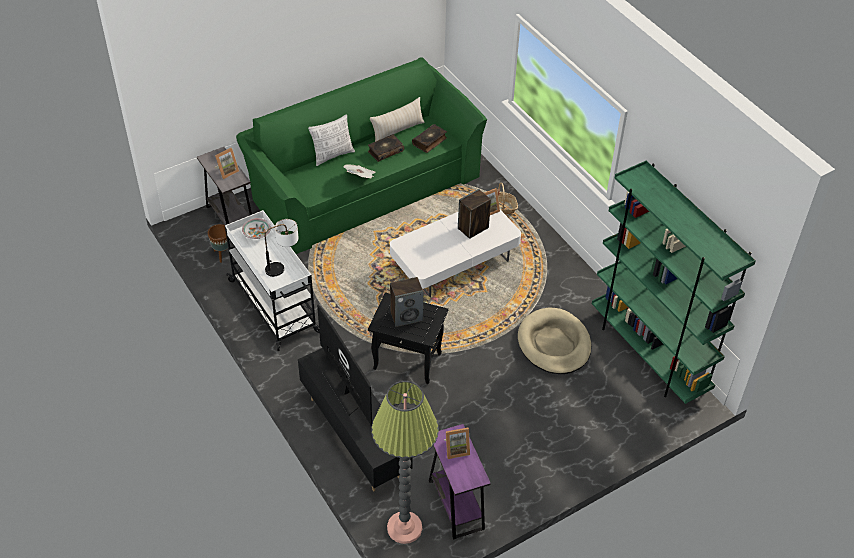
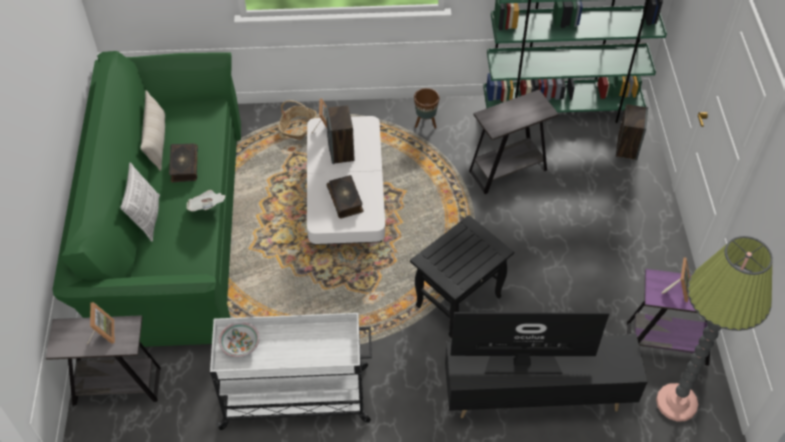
camera: 60 degrees left, 5 degrees up
brown planter [208,224,230,263] -> brown planter moved to [414,88,440,128]
table lamp [264,219,299,277] -> none
speaker [390,277,424,327] -> speaker moved to [616,104,648,160]
book [412,124,447,153] -> book moved to [327,175,364,218]
beige dog bed [518,308,591,374] -> grey side table [469,90,559,194]

